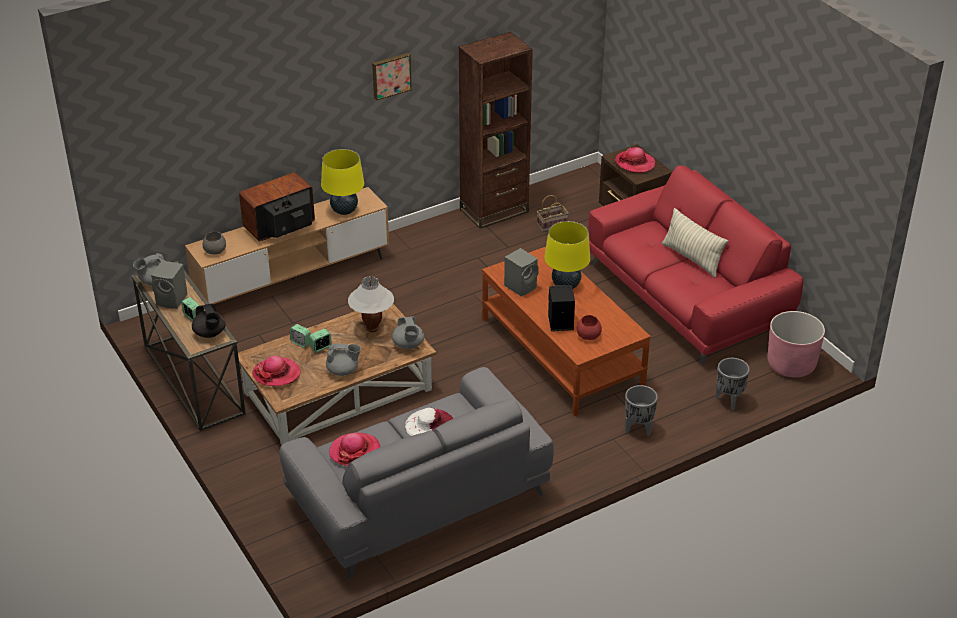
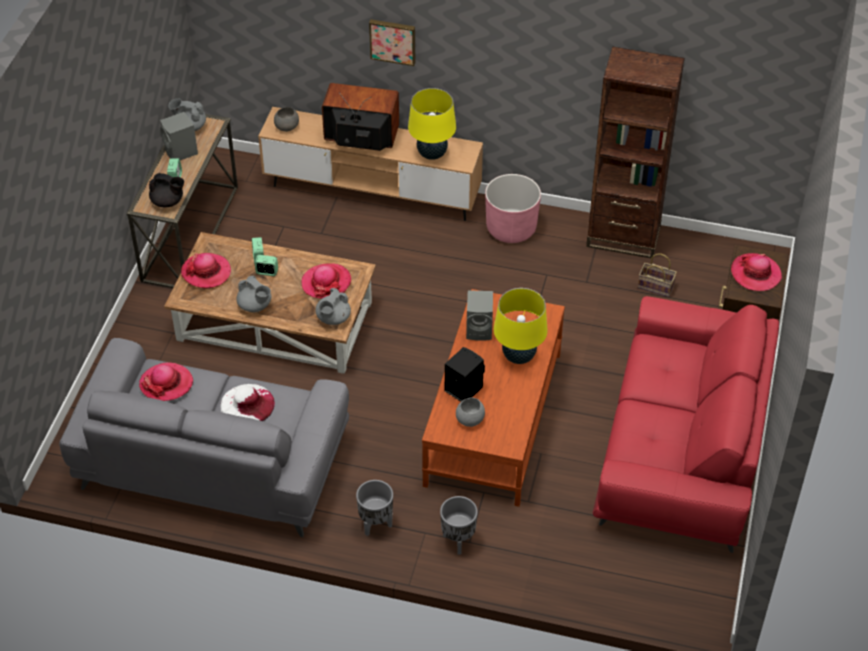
camera: 45 degrees right, 10 degrees up
black teapot [192,304,226,338] -> black teapot turned 90 degrees counterclockwise [149,173,184,207]
white table lamp [348,276,394,332] -> hat [301,263,351,298]
picture [372,53,412,101] -> picture moved to [369,19,415,66]
red bowl [577,315,602,340] -> grey bowl [456,397,485,427]
pillow [662,208,728,278] -> none
grey planter [716,358,750,410] -> grey planter moved to [356,480,393,536]
pink planter [768,311,825,378] -> pink planter moved to [485,174,541,243]

